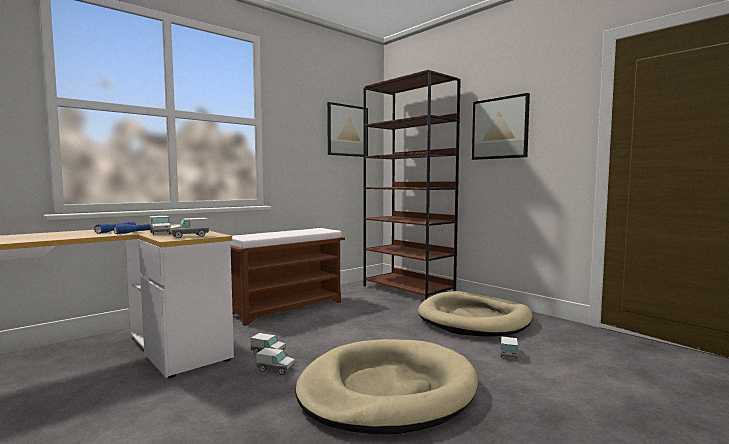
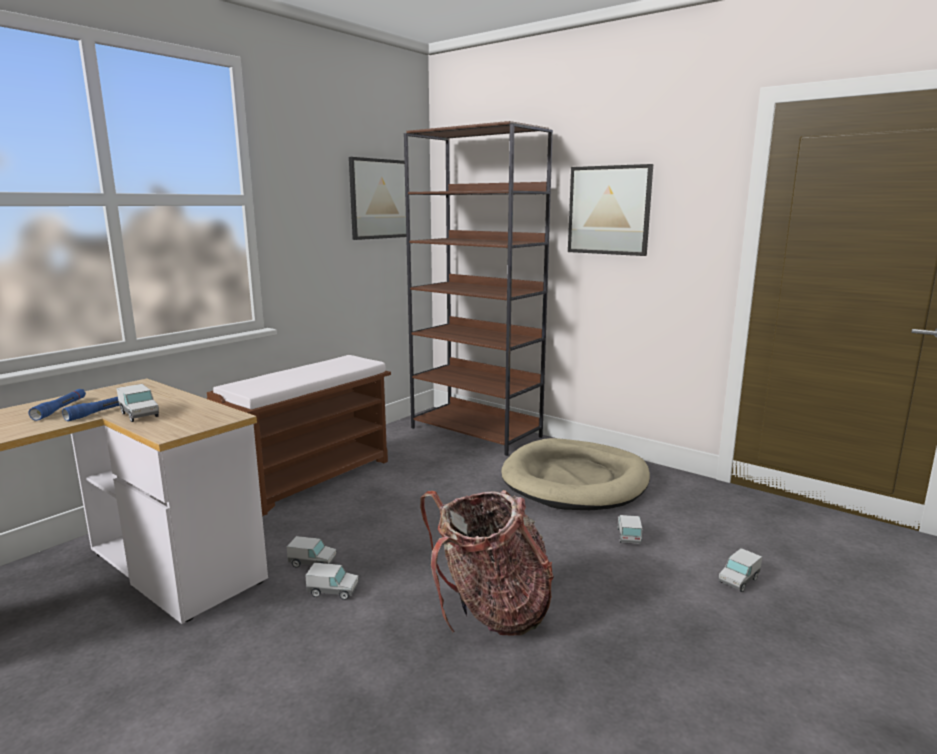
camera: 10 degrees left, 10 degrees up
toy truck [169,218,209,238] -> toy truck moved to [719,548,762,592]
beige dog bed [296,339,478,434] -> backpack [420,490,554,635]

